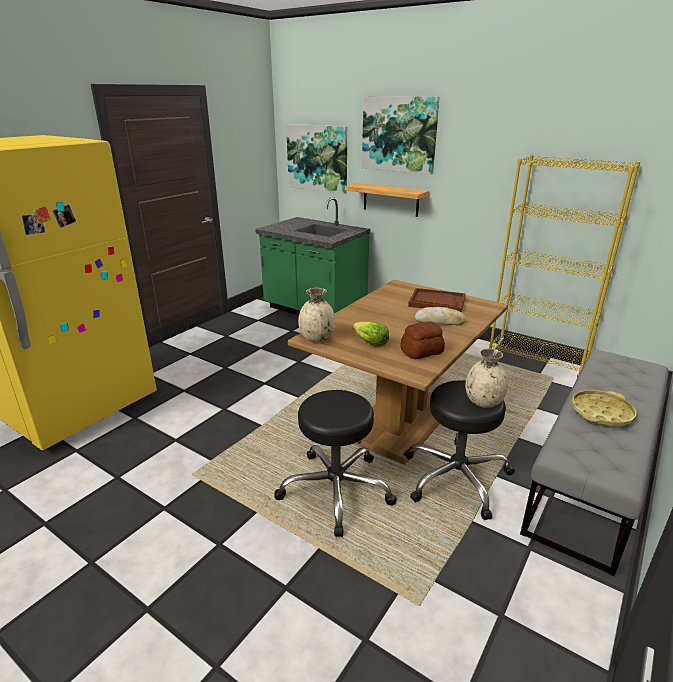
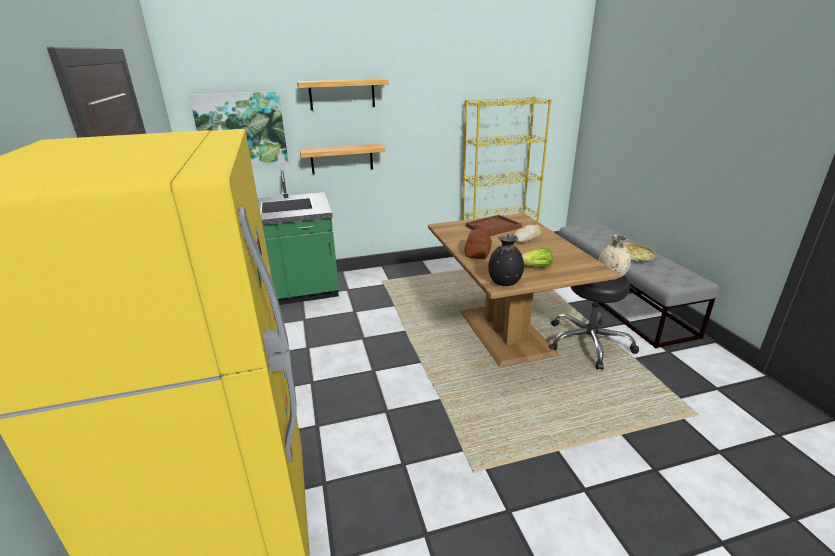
camera: 50 degrees left, 0 degrees up
black stool [274,390,397,537] -> none
beige vase [298,288,335,342] -> black vase [488,235,524,286]
picture [362,96,440,175] -> shelf [297,78,388,110]
bread [400,321,445,359] -> bread moved to [464,229,492,259]

